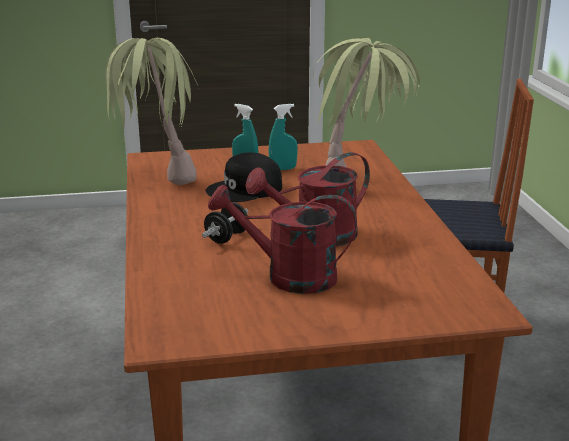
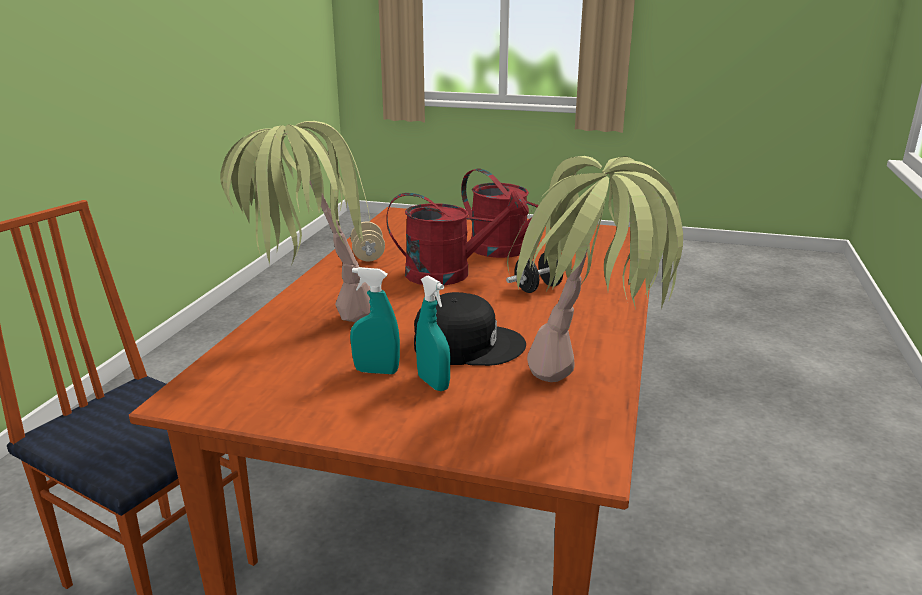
camera: 155 degrees left, 0 degrees up
none -> beige dumbbell [351,222,385,261]

